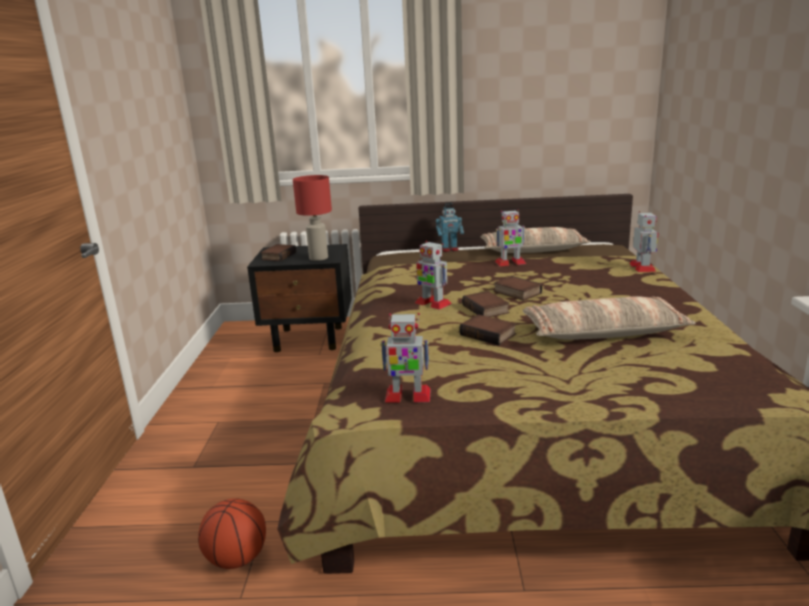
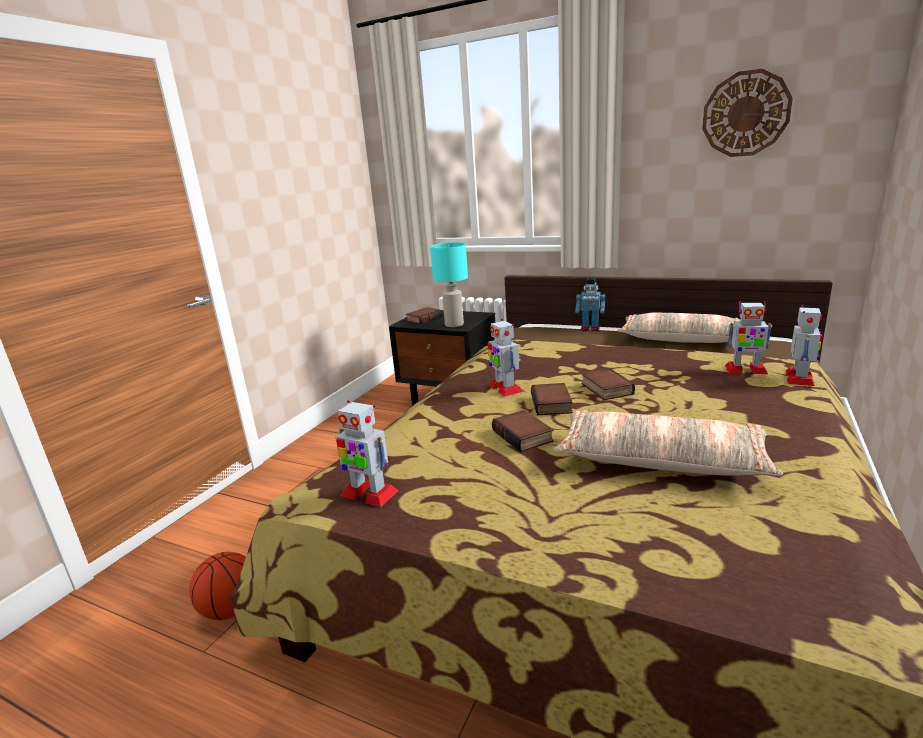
camera: 25 degrees right, 0 degrees up
red table lamp [293,175,332,261] -> turquoise table lamp [430,242,468,327]
toy robot [495,209,526,266] -> toy robot moved to [725,301,772,374]
none -> wall clock [702,69,793,157]

